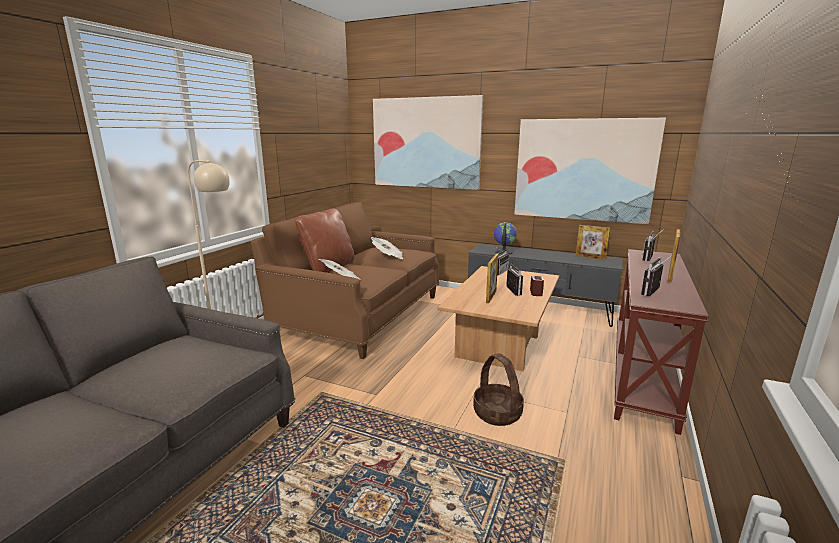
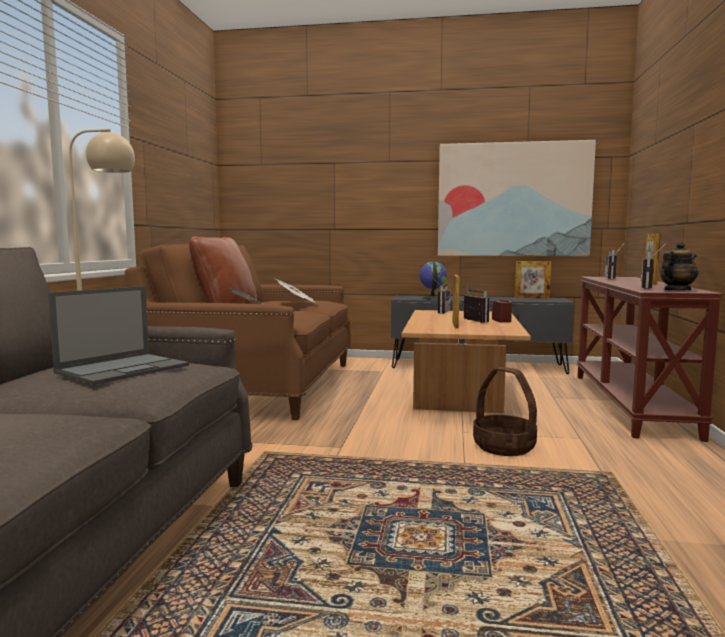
camera: 15 degrees left, 10 degrees down
picture [373,95,483,190] -> none
none -> laptop [48,286,189,385]
none -> teapot [660,242,699,291]

